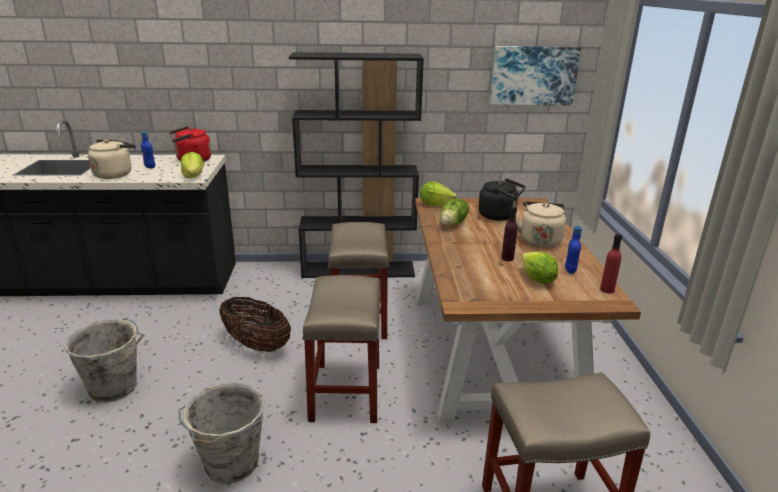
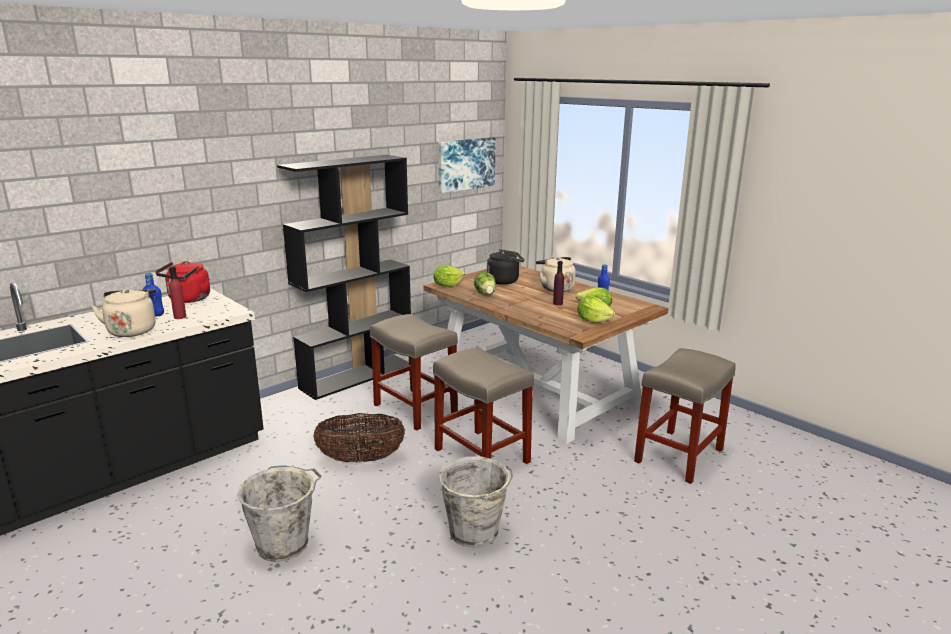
camera: 40 degrees left, 5 degrees down
lettuce [181,152,204,178] -> lettuce moved to [577,296,615,323]
red bottle [600,234,622,294] -> red bottle moved to [169,266,186,319]

